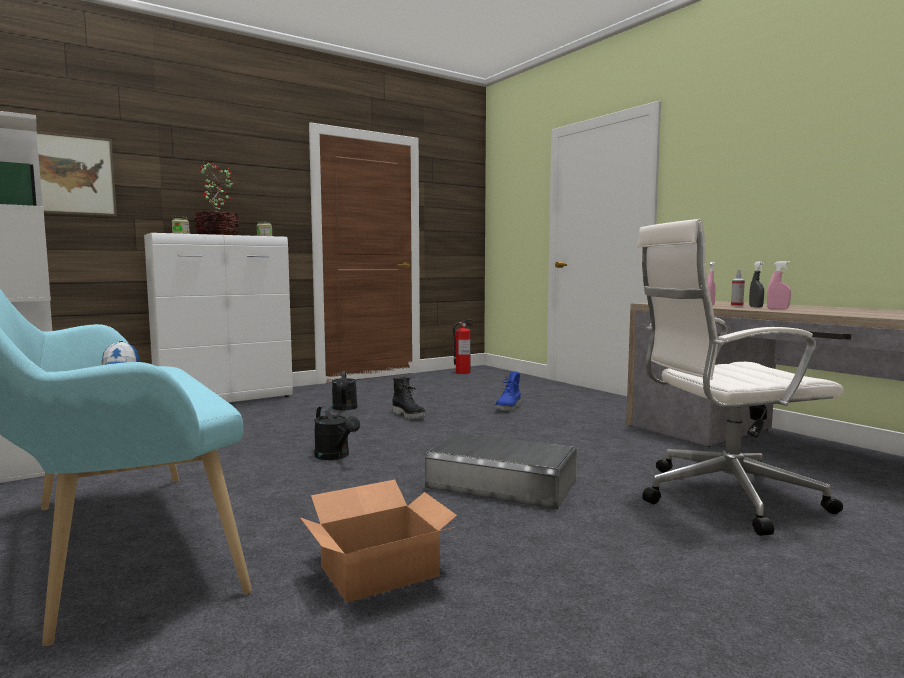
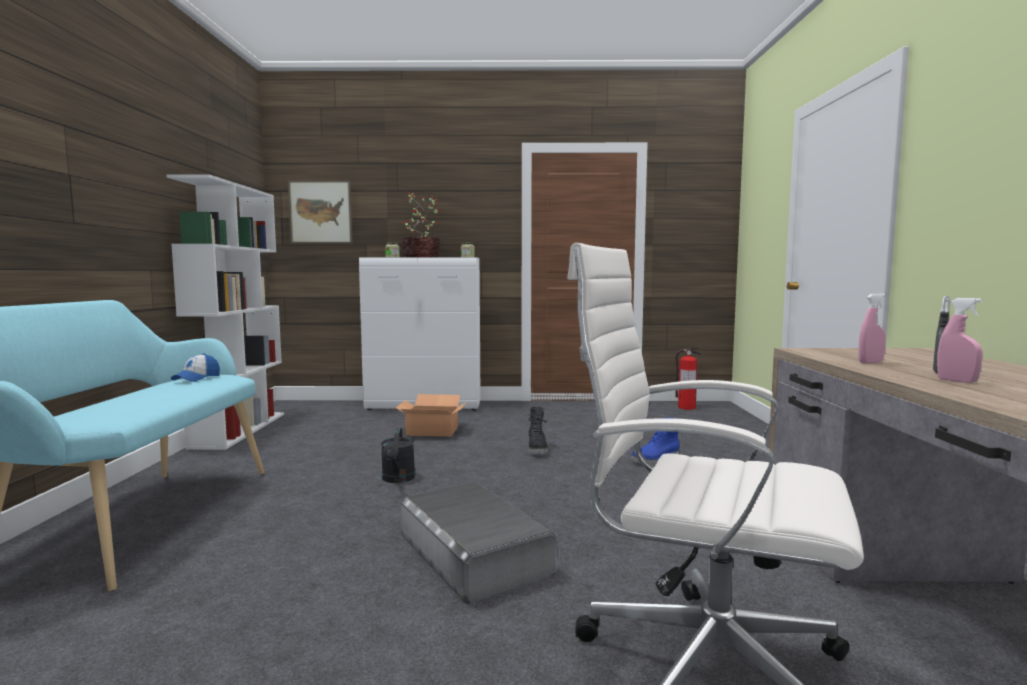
camera: 35 degrees right, 0 degrees up
cardboard box [300,480,457,603] -> cardboard box moved to [396,394,467,437]
black watering can [332,371,358,411] -> none
spray bottle [731,270,745,307] -> none

